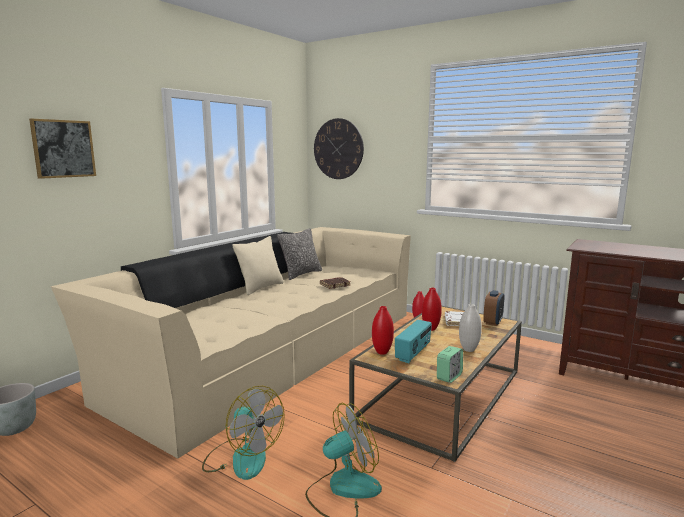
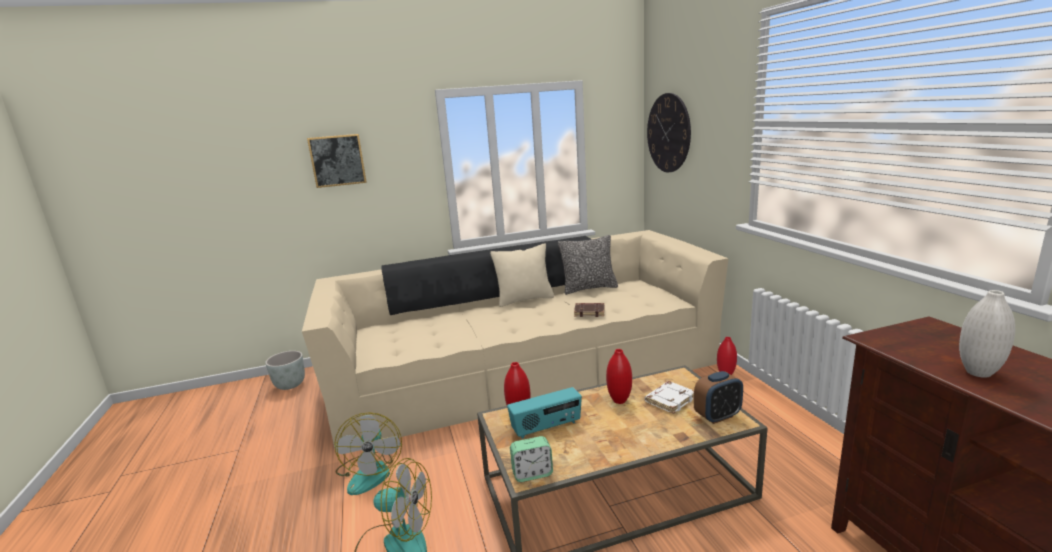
camera: 40 degrees right, 5 degrees up
white vase [459,304,482,352] -> white vase moved to [959,290,1015,378]

